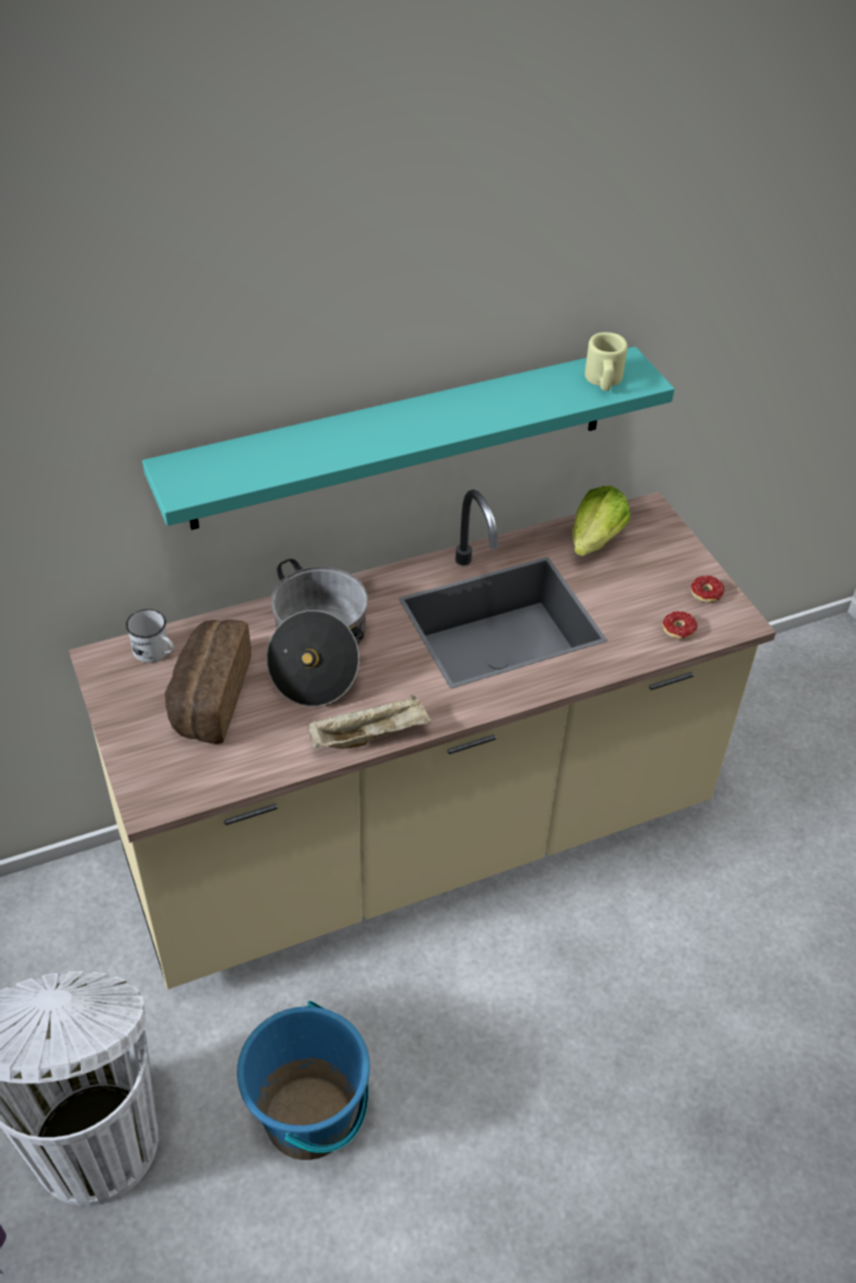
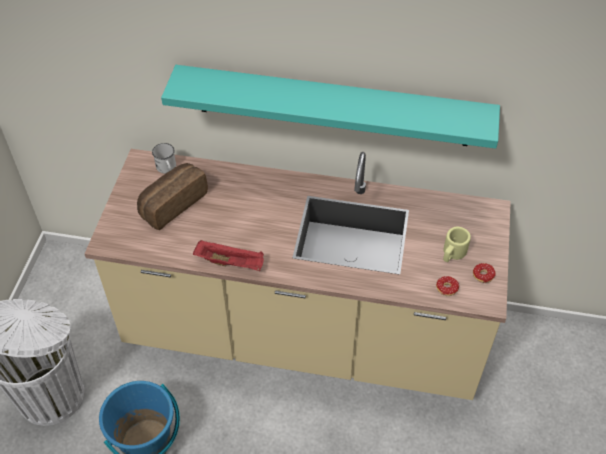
camera: 35 degrees right, 5 degrees up
cooking pot [267,559,368,707] -> none
beige tray [307,694,431,749] -> red tray [193,240,264,271]
lettuce [572,486,630,556] -> none
beige mug [585,332,627,391] -> beige mug moved to [443,227,471,262]

